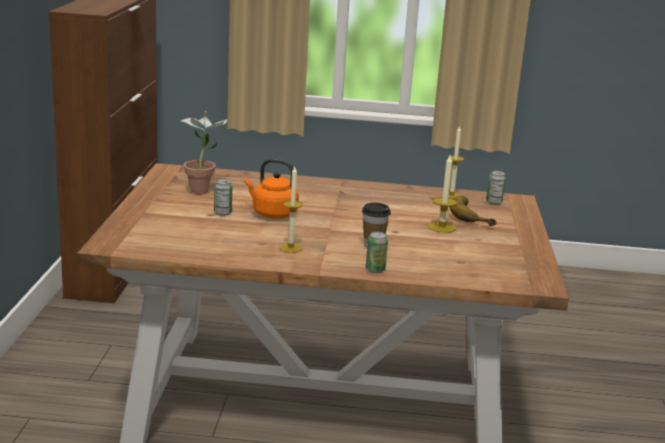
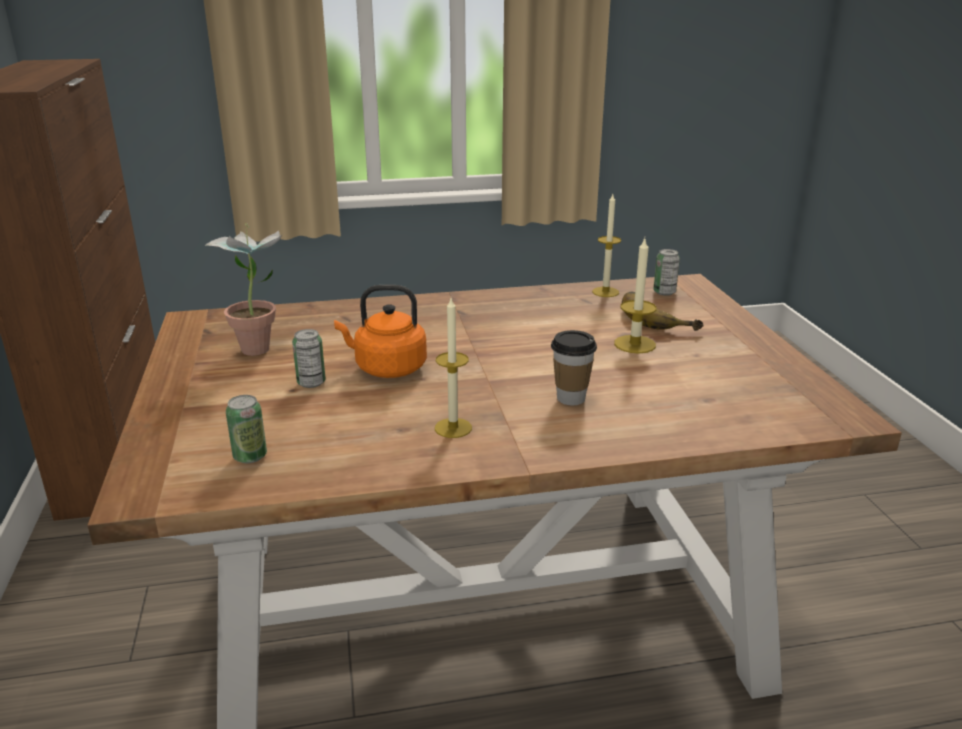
camera: 15 degrees left, 5 degrees up
can [366,232,388,273] -> can moved to [226,395,267,463]

